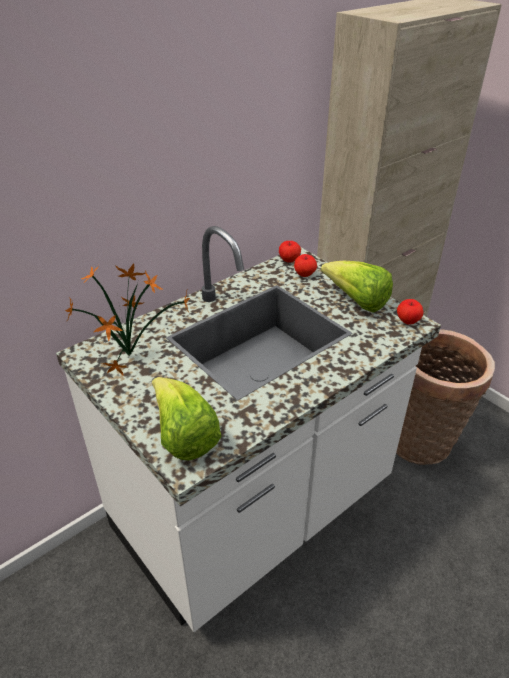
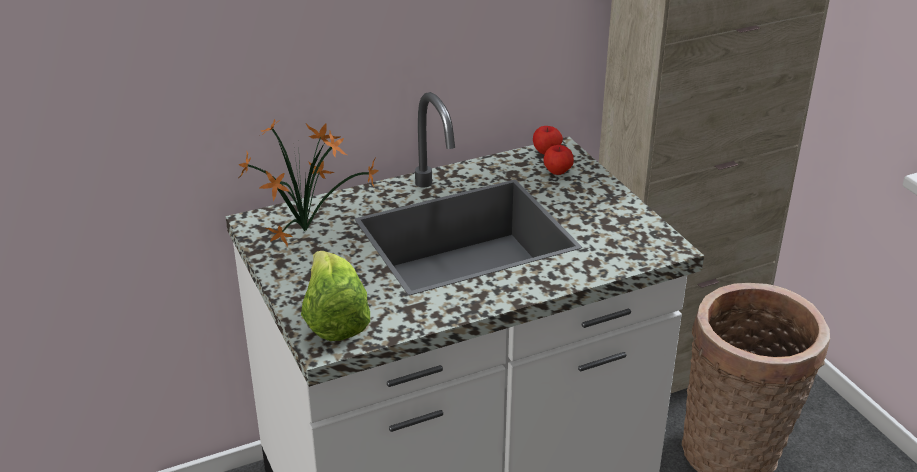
camera: 15 degrees right, 5 degrees down
lettuce [321,261,393,313] -> none
apple [397,299,424,325] -> none

